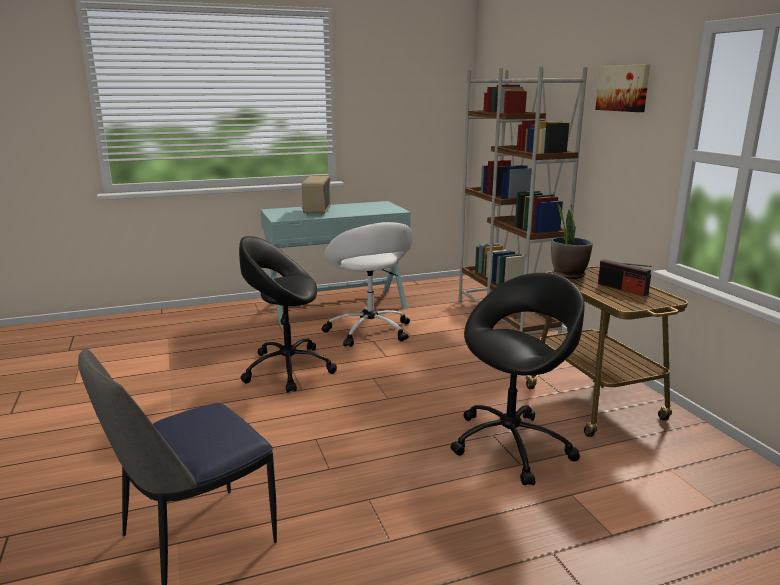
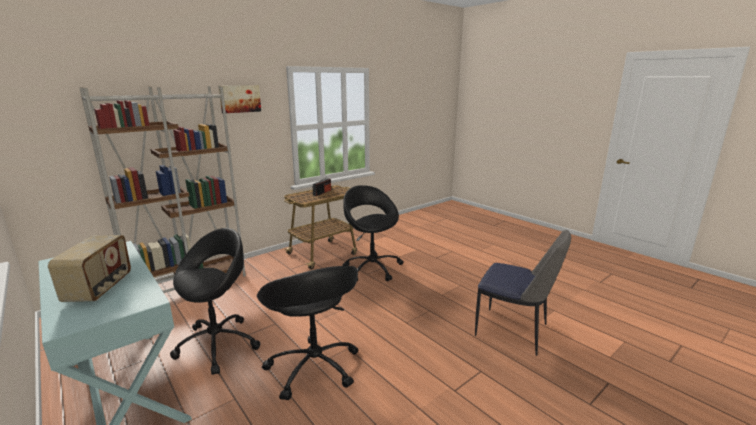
camera: 110 degrees left, 0 degrees up
radio [302,176,331,215] -> radio turned 75 degrees counterclockwise [48,235,131,302]
white office chair [322,222,413,347] -> black office chair [170,228,260,375]
potted plant [551,203,593,279] -> none

